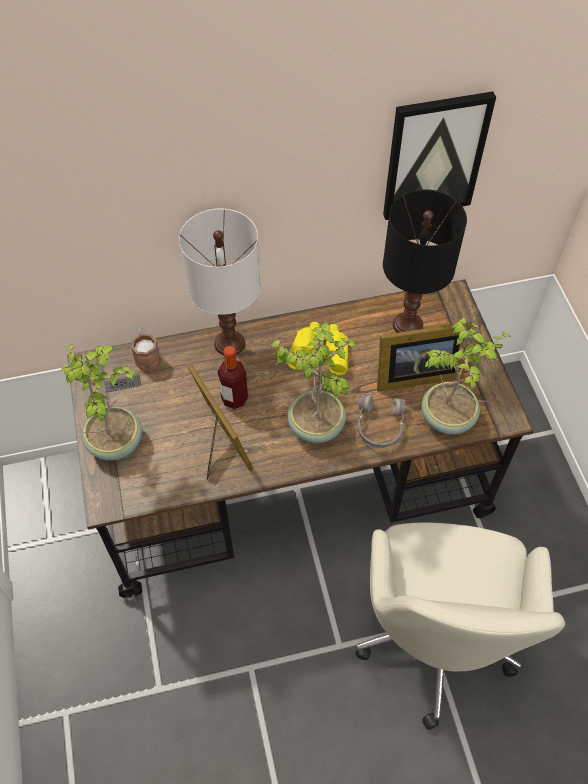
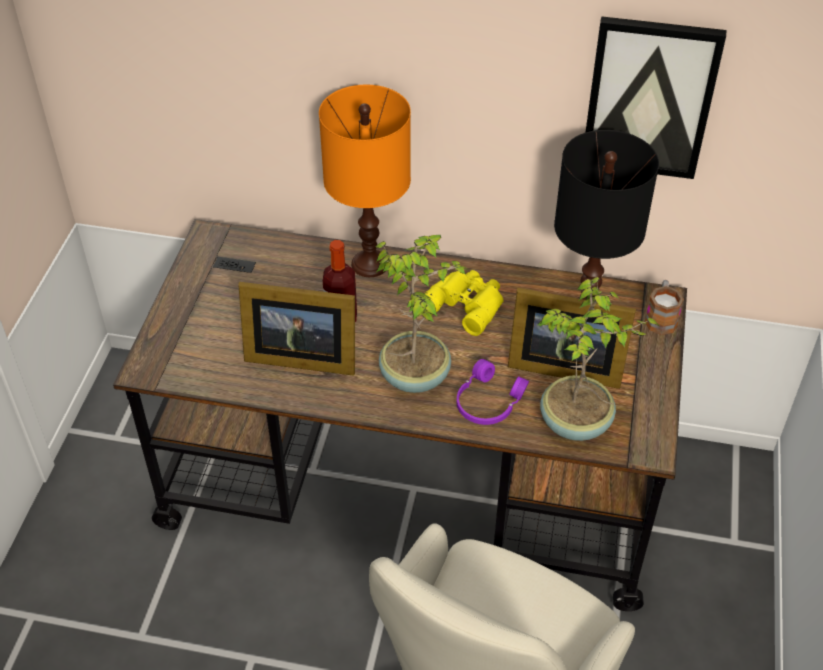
camera: 25 degrees right, 10 degrees down
potted plant [61,344,142,460] -> none
mug [131,328,161,371] -> mug moved to [645,280,684,335]
white table lamp [179,208,260,355] -> orange table lamp [319,85,411,277]
picture frame [187,365,253,480] -> picture frame turned 105 degrees clockwise [238,282,355,376]
grey headphones [358,394,406,448] -> purple headphones [456,359,529,425]

